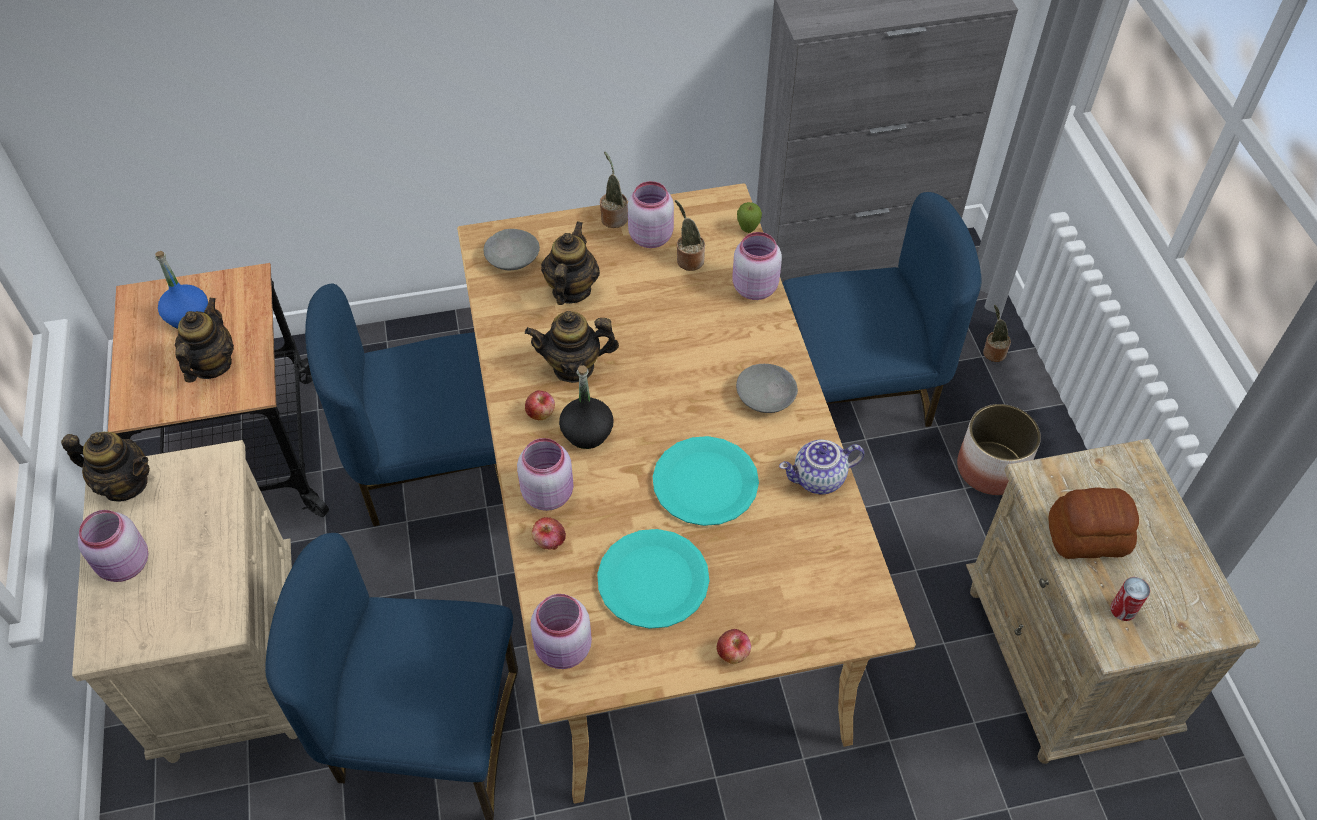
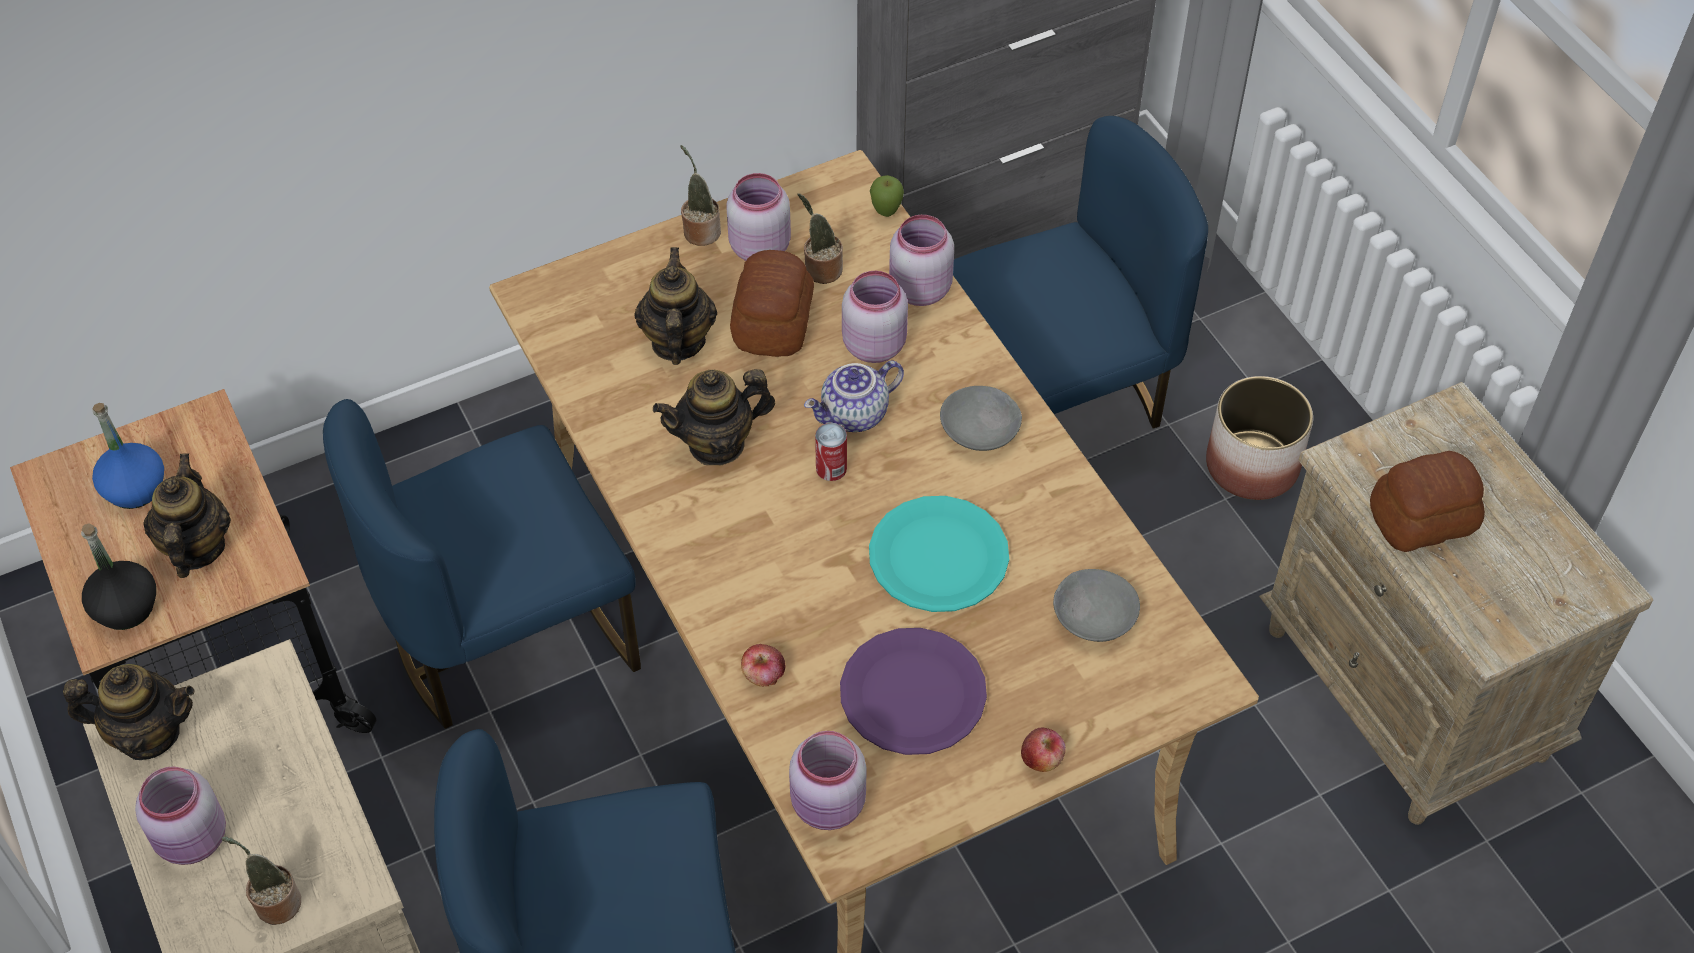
camera: 15 degrees left, 0 degrees up
grey bowl [484,229,540,270] -> grey bowl moved to [1053,569,1140,642]
pink jar [517,438,574,511] -> pink jar moved to [842,271,908,363]
apple [525,390,555,420] -> none
black bottle [559,365,614,449] -> black bottle moved to [81,524,156,630]
turquoise plate [597,529,709,629] -> purple plate [840,628,987,755]
teapot [779,440,864,494] -> teapot moved to [804,360,904,432]
potted plant [983,305,1011,362] -> potted plant moved to [222,837,301,925]
can [1110,577,1150,621] -> can moved to [815,423,847,481]
none -> bread [730,250,814,357]

